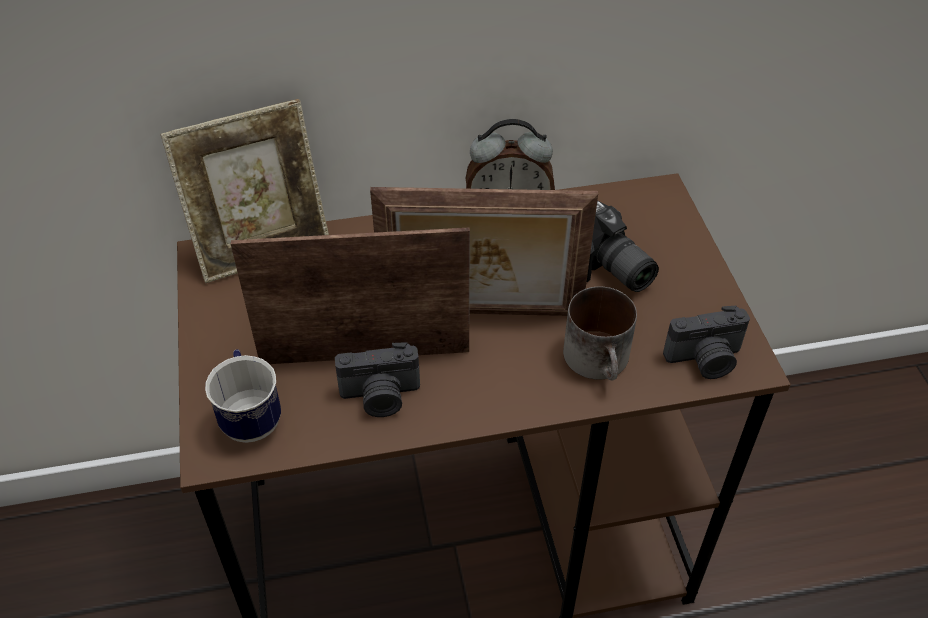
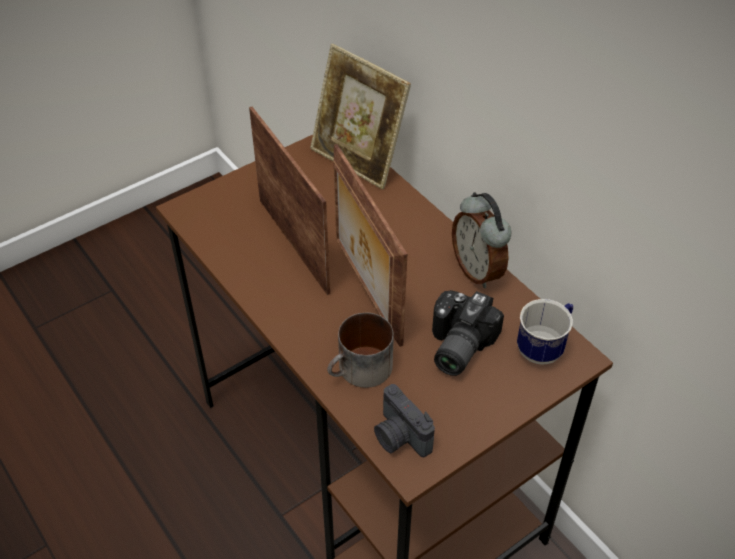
camera: 65 degrees right, 0 degrees up
mug [205,349,281,443] -> mug moved to [517,299,573,365]
camera [335,342,420,417] -> none

